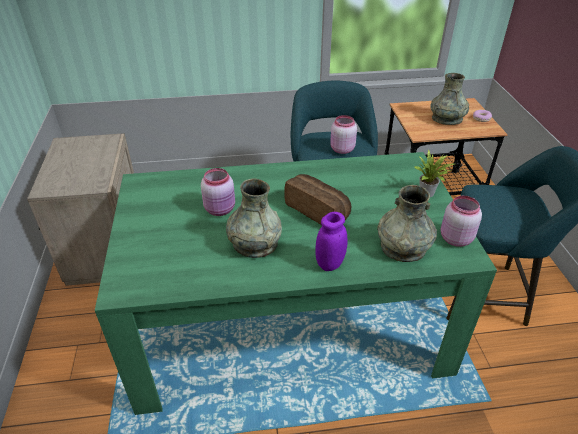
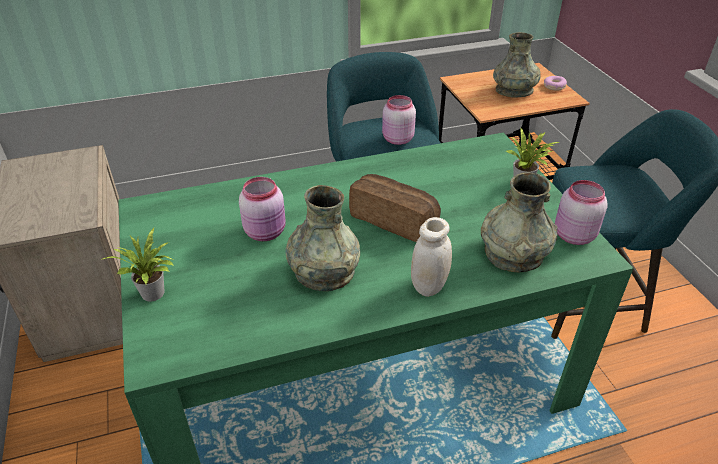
camera: 10 degrees left, 0 degrees up
purple jar [315,212,348,271] -> white jar [411,217,452,297]
none -> potted plant [101,228,175,301]

